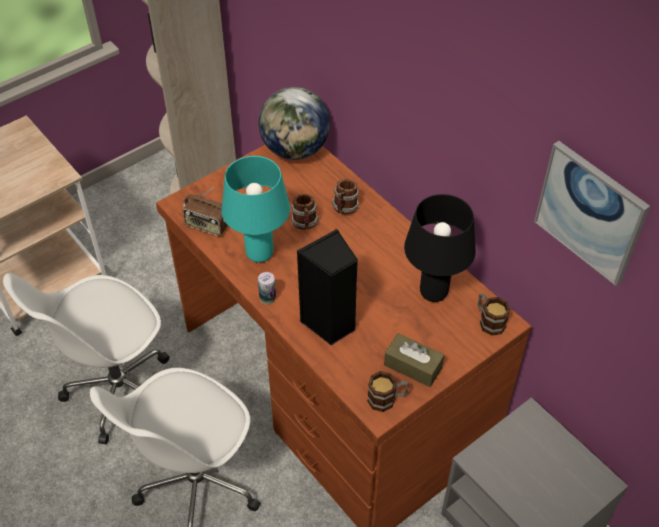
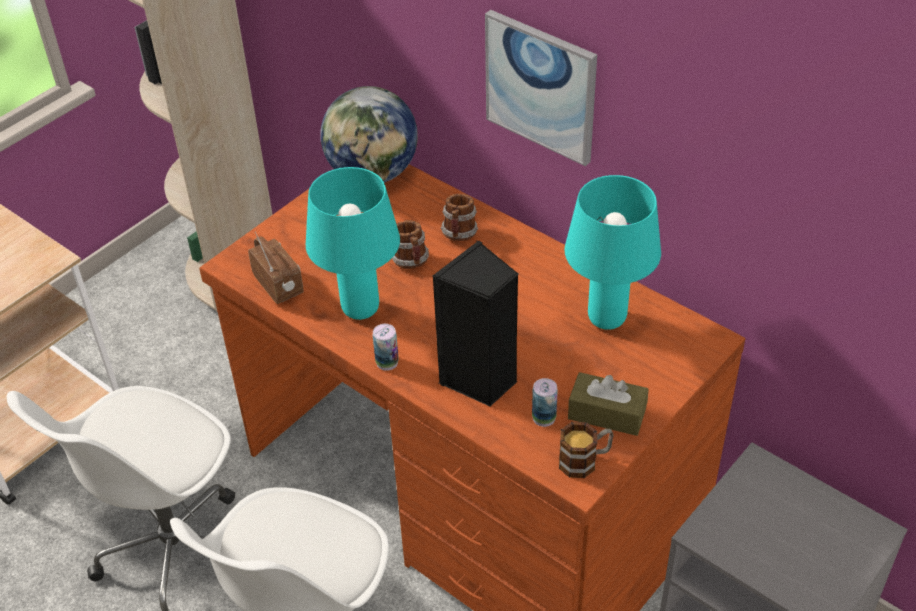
camera: 10 degrees left, 5 degrees down
radio [182,187,228,236] -> radio turned 135 degrees counterclockwise [248,232,304,304]
black table lamp [404,194,476,302] -> turquoise table lamp [565,175,661,330]
mug [478,293,510,336] -> none
picture [534,141,650,286] -> picture moved to [485,10,597,166]
none -> can [532,378,558,427]

